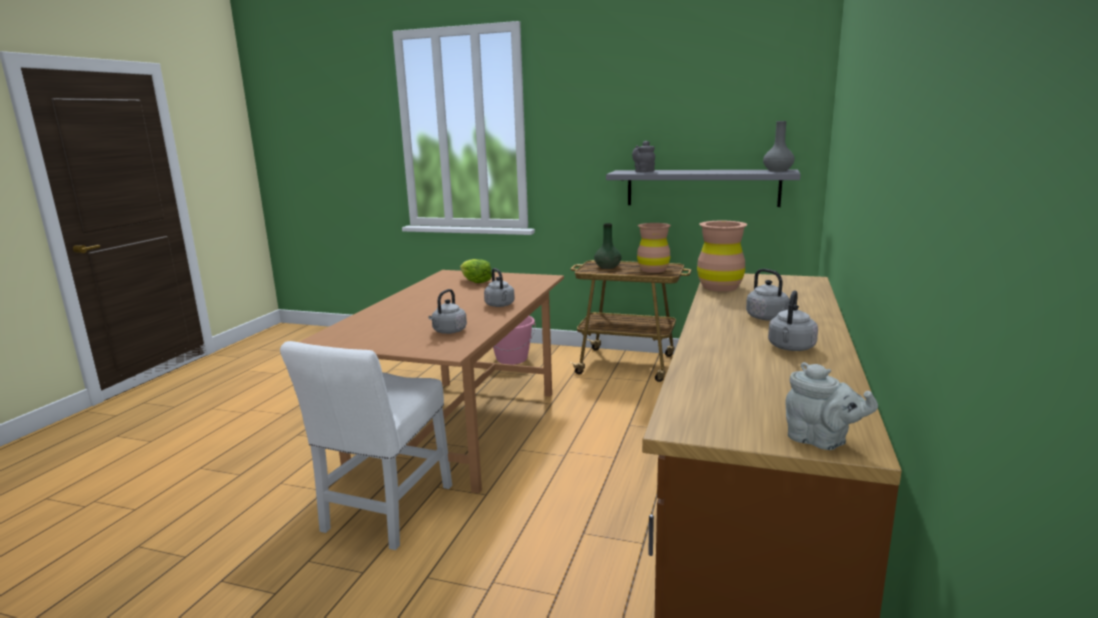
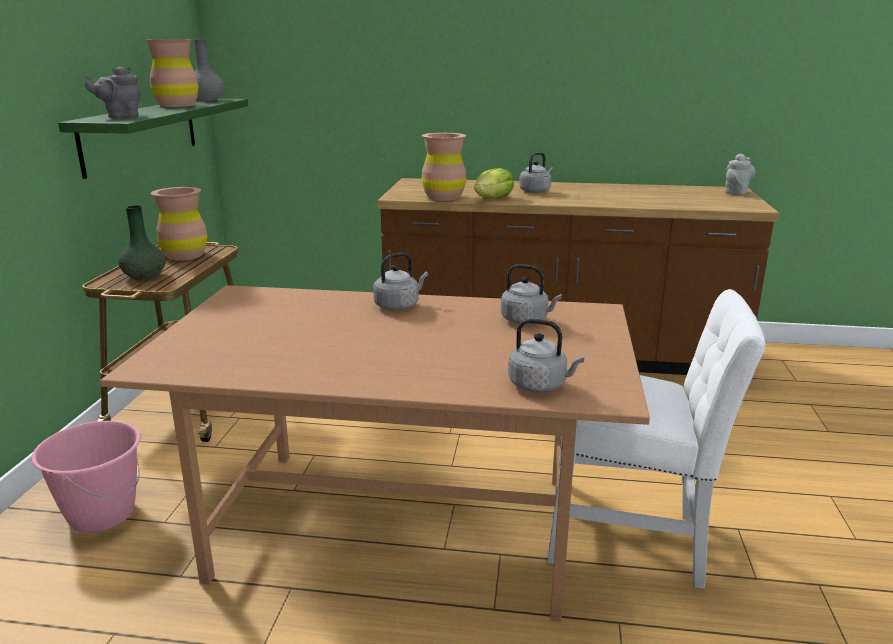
camera: 100 degrees left, 5 degrees up
lettuce [460,259,492,283] -> lettuce moved to [474,168,514,198]
grey shelf [606,170,801,207] -> green shelf [58,99,248,179]
grey kettle [768,290,818,351] -> grey kettle moved to [508,319,584,393]
none -> brown vase [145,39,199,107]

